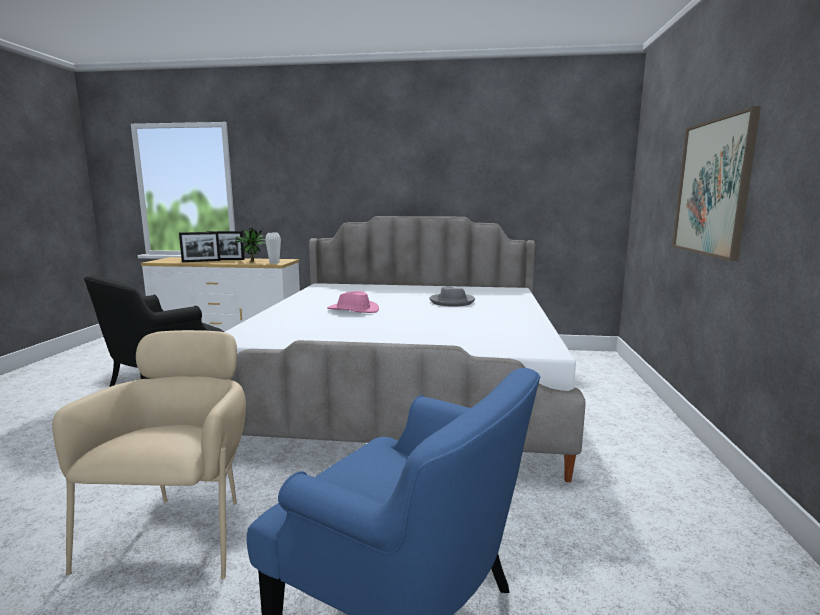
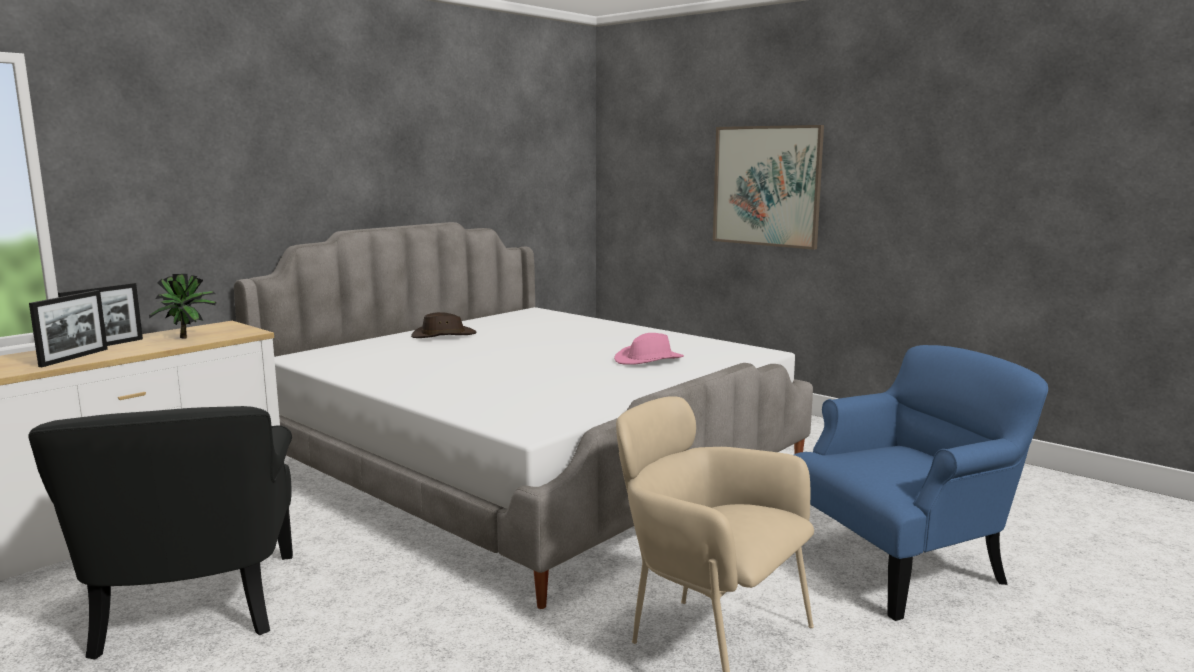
camera: 55 degrees left, 0 degrees up
white vase [265,233,281,264] -> none
pink hat [327,291,379,313] -> pink hat moved to [614,333,684,365]
grey hat [430,286,475,306] -> none
none -> brown hat [411,312,476,338]

